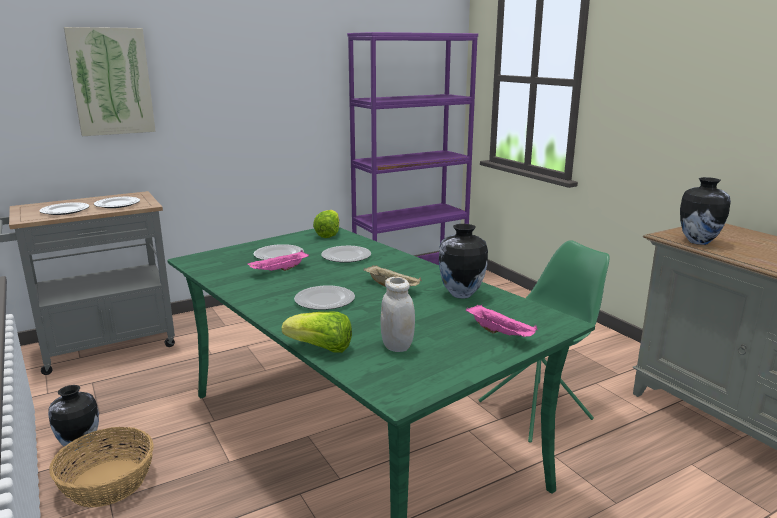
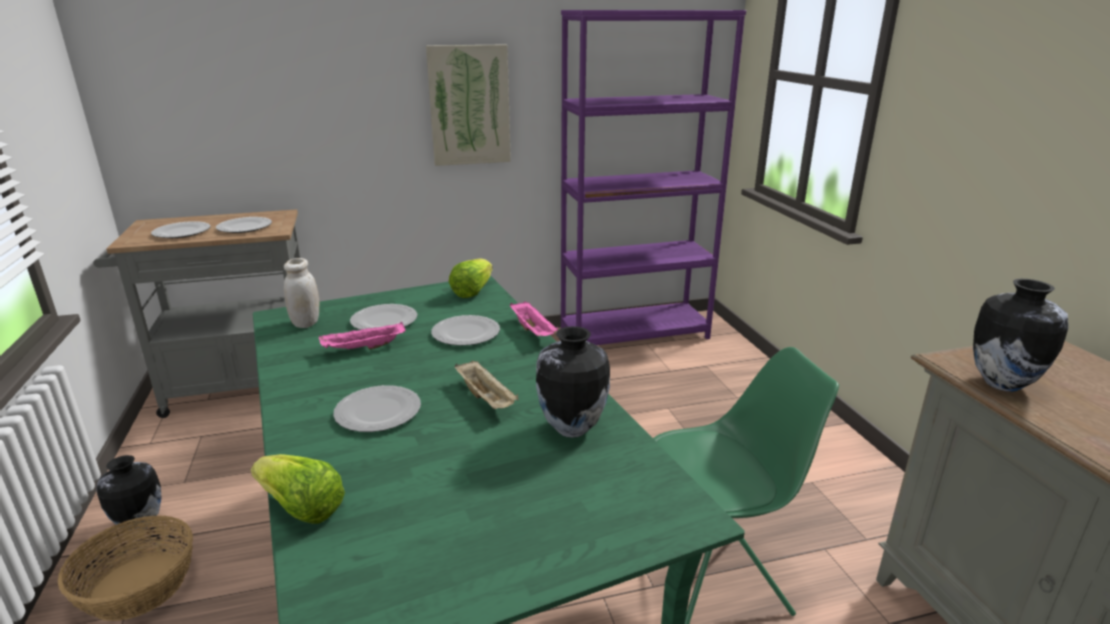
camera: 15 degrees right, 5 degrees up
picture [64,27,156,136] -> picture moved to [426,44,511,166]
white jar [381,277,415,352] -> white jar moved to [284,258,319,328]
pink tray [466,305,537,337] -> pink tray moved to [510,301,558,336]

